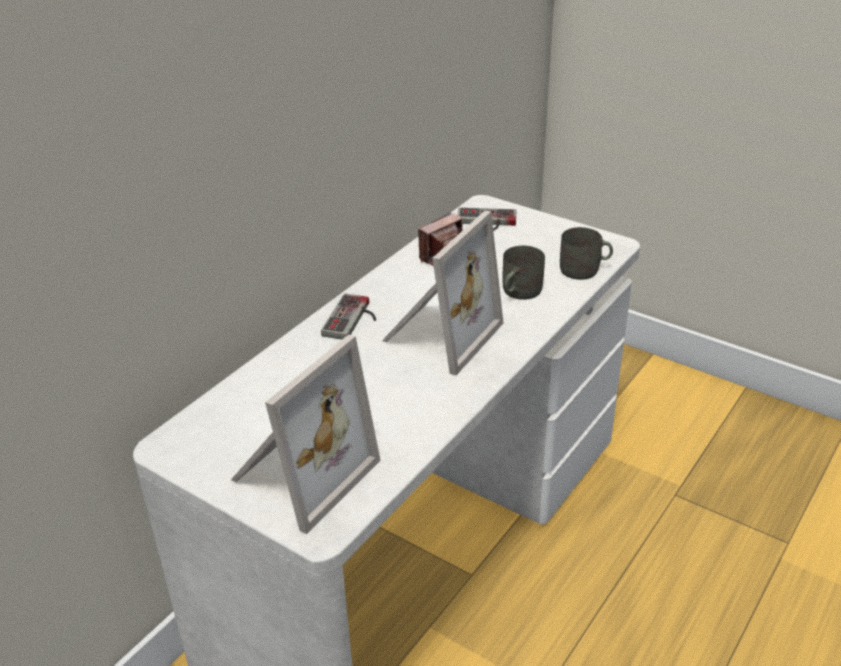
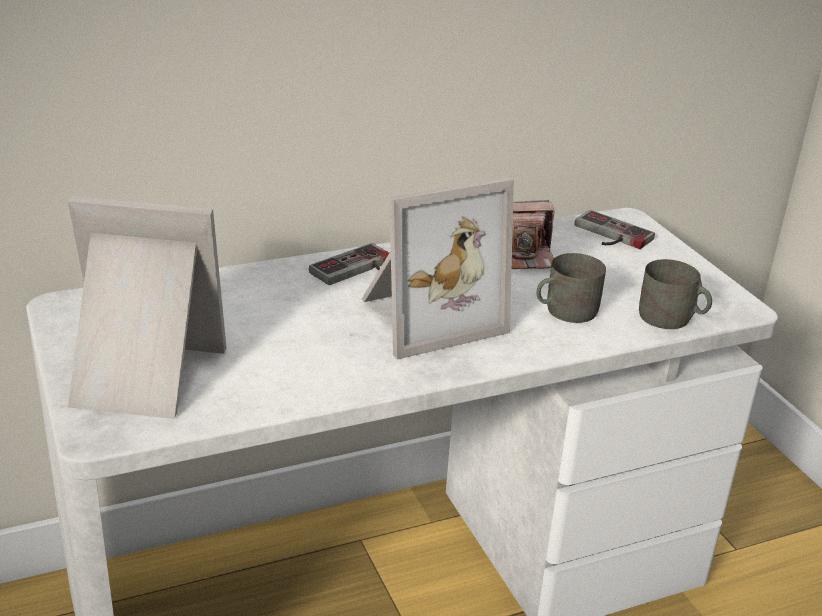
camera: 30 degrees right, 5 degrees down
picture frame [231,335,381,534] -> picture frame turned 150 degrees counterclockwise [68,196,227,419]

